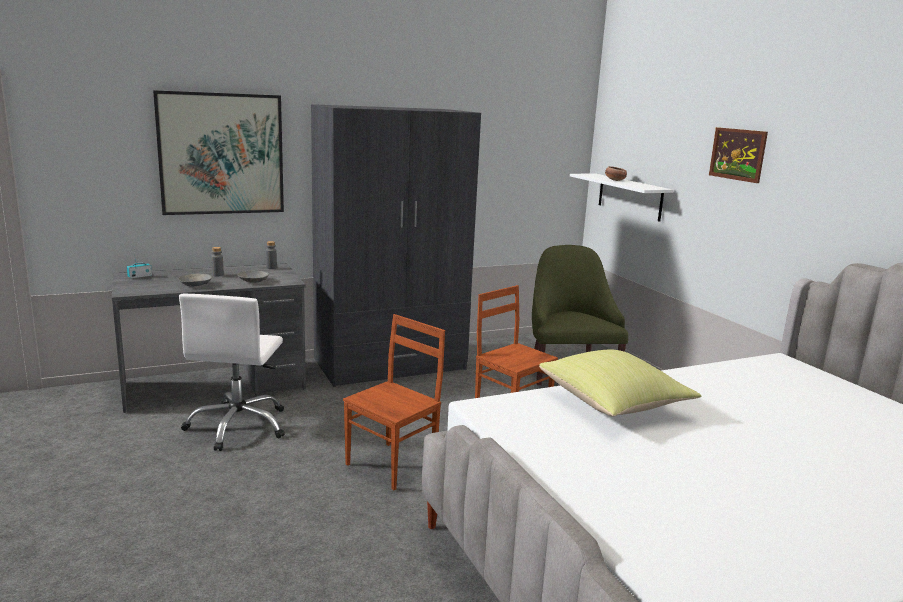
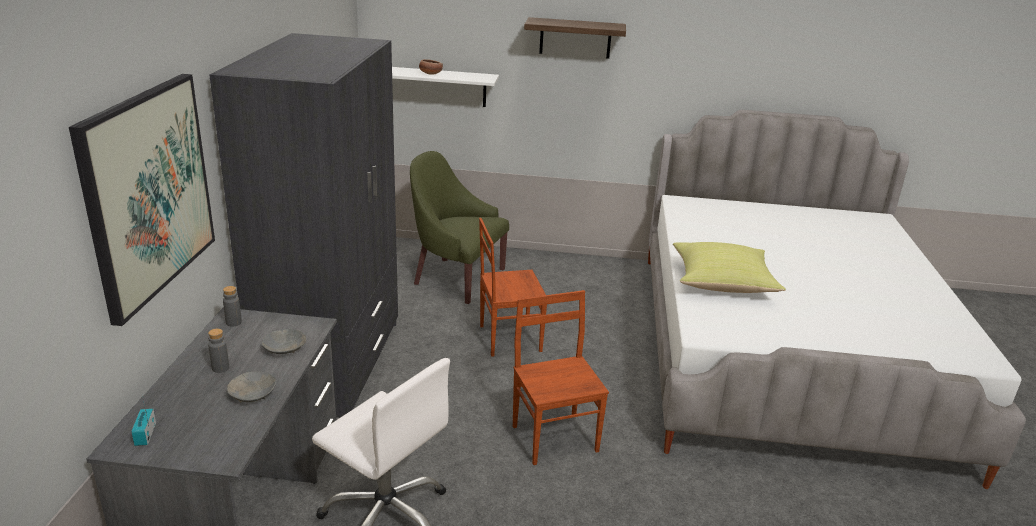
camera: 60 degrees left, 10 degrees up
picture [709,127,768,183] -> shelf [524,17,626,59]

